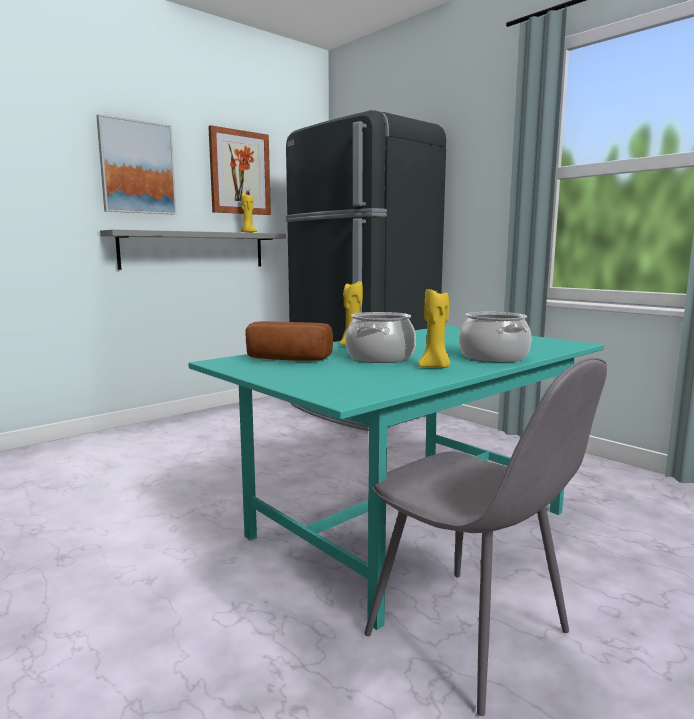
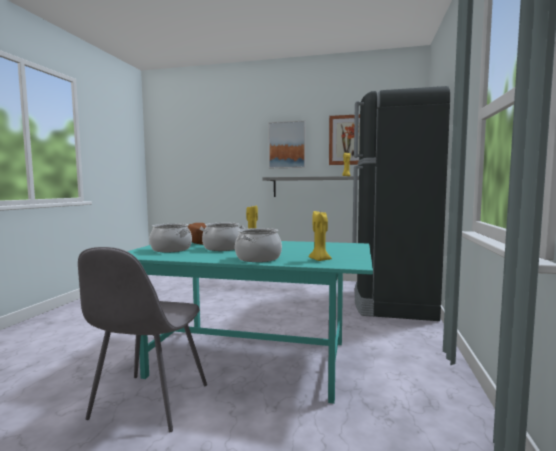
camera: 55 degrees right, 5 degrees down
yellow candle [418,287,450,368] -> yellow candle moved to [309,211,332,261]
none -> cooking pot [149,223,192,253]

